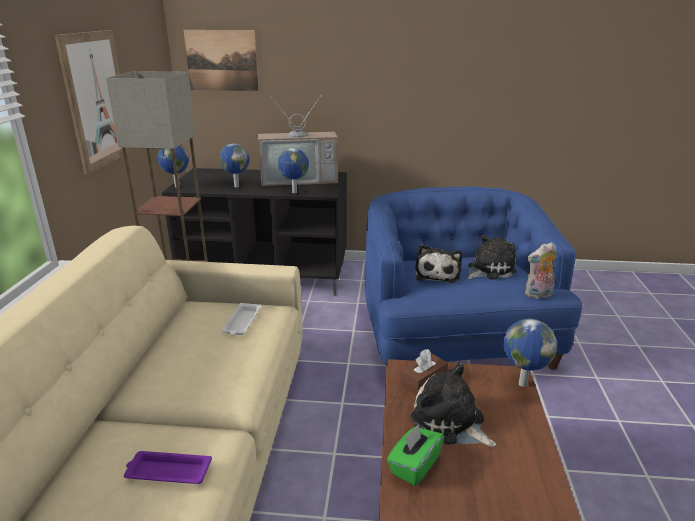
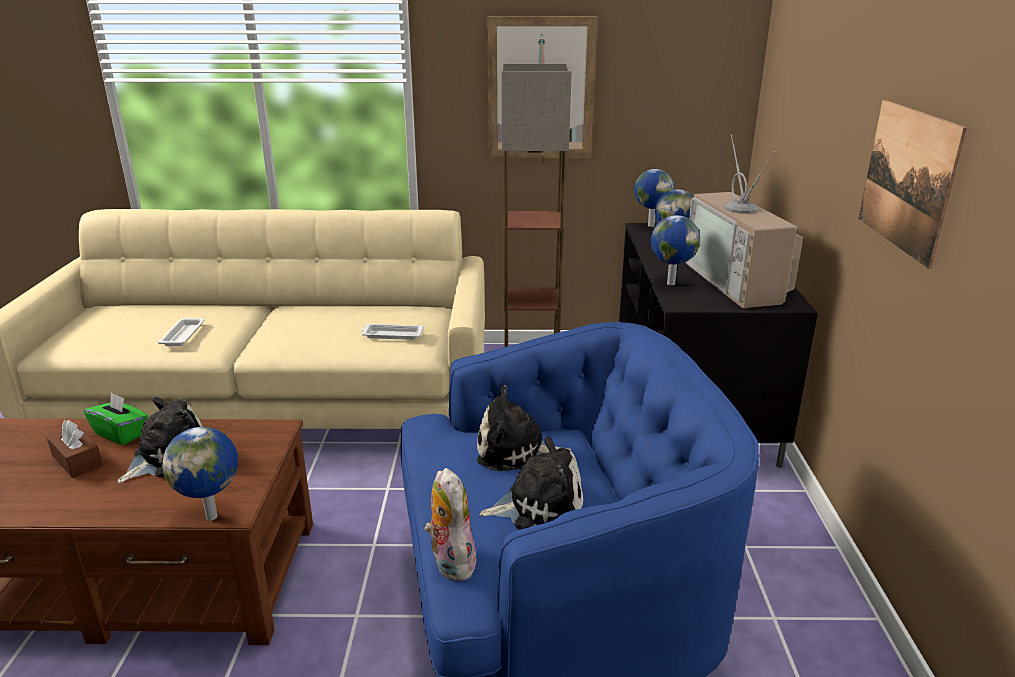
camera: 85 degrees right, 0 degrees up
purple tray [124,451,212,484] -> white tray [158,318,205,346]
picture [184,30,259,91] -> picture moved to [859,100,967,269]
brown tissue box [400,349,448,396] -> brown tissue box moved to [47,420,103,478]
plush toy [467,235,517,280] -> plush toy turned 60 degrees counterclockwise [479,436,583,530]

